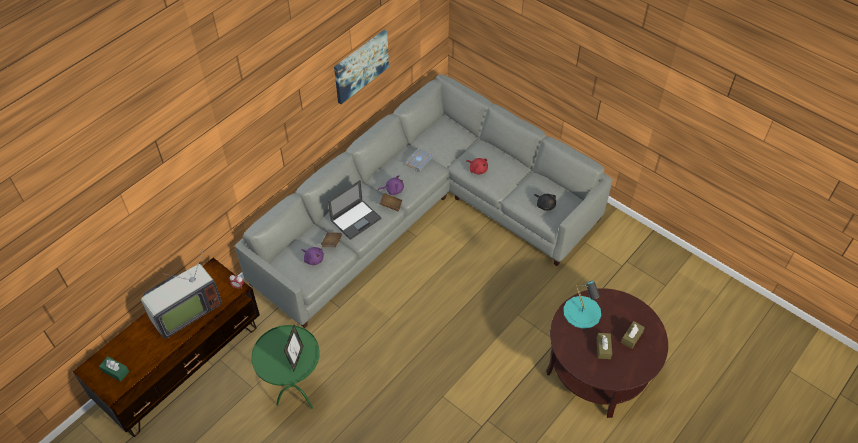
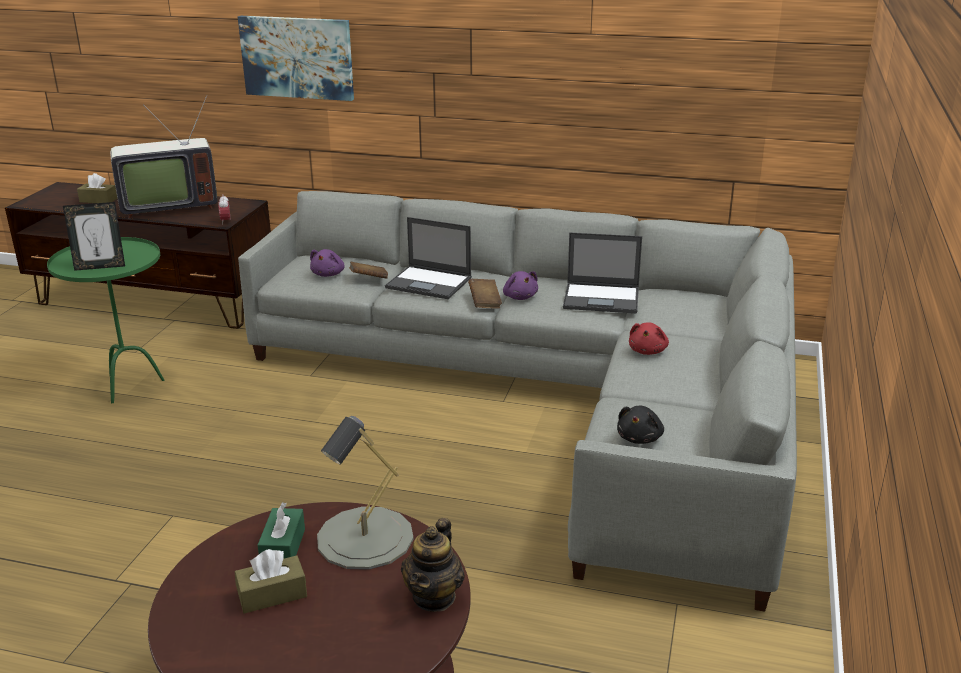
camera: 65 degrees right, 25 degrees down
green tissue box [99,356,129,382] -> green tissue box moved to [258,502,305,559]
television [141,250,222,338] -> television turned 45 degrees counterclockwise [110,95,217,219]
picture [334,30,389,104] -> picture moved to [238,16,354,101]
grey book [405,148,433,172] -> laptop [563,232,642,313]
turquoise table lamp [563,281,601,329] -> grey table lamp [317,416,413,570]
brown tissue box [621,321,645,349] -> brown tissue box moved to [77,173,117,203]
none -> teapot [401,518,465,612]

